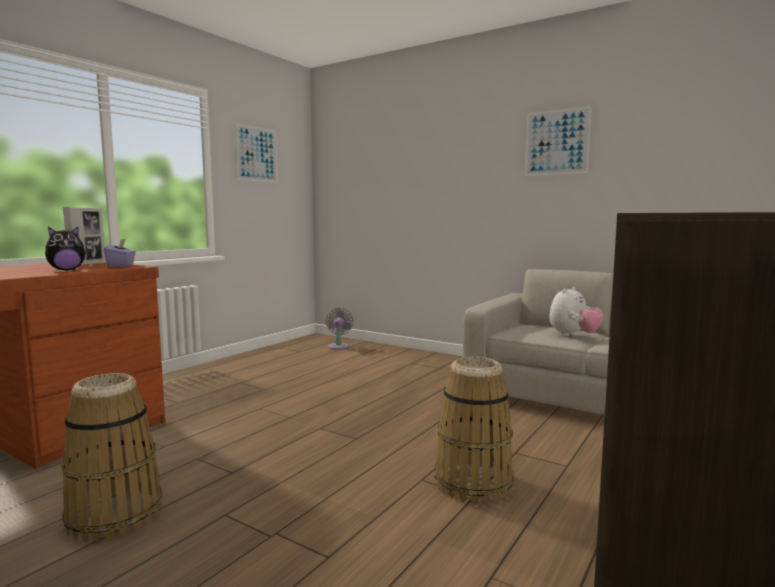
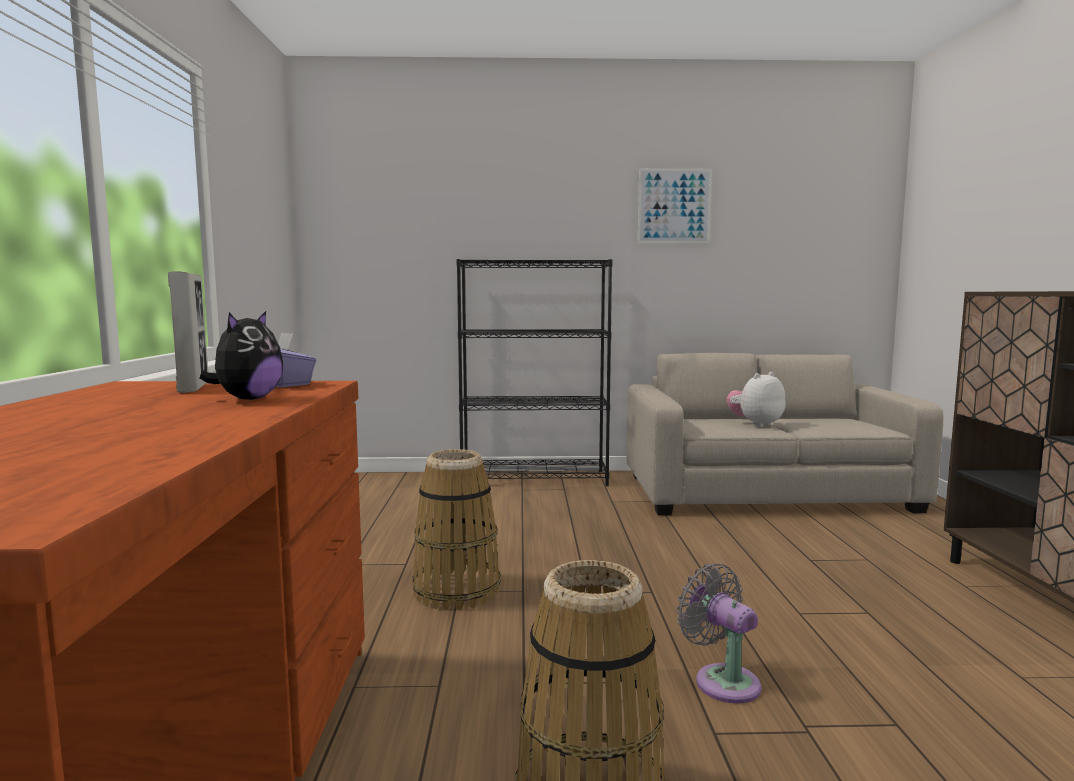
camera: 35 degrees left, 0 degrees up
picture [235,123,278,183] -> none
grey fan [326,308,354,350] -> grey fan moved to [676,563,761,704]
basket [435,357,514,504] -> basket moved to [413,449,501,610]
plush toy [549,287,603,337] -> plush toy turned 135 degrees counterclockwise [726,372,786,427]
none -> black bookcase [456,259,613,486]

